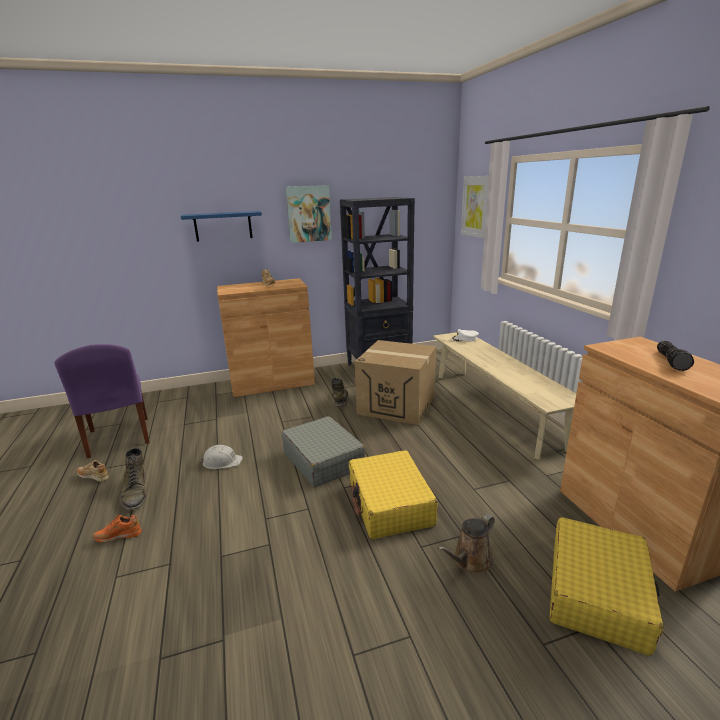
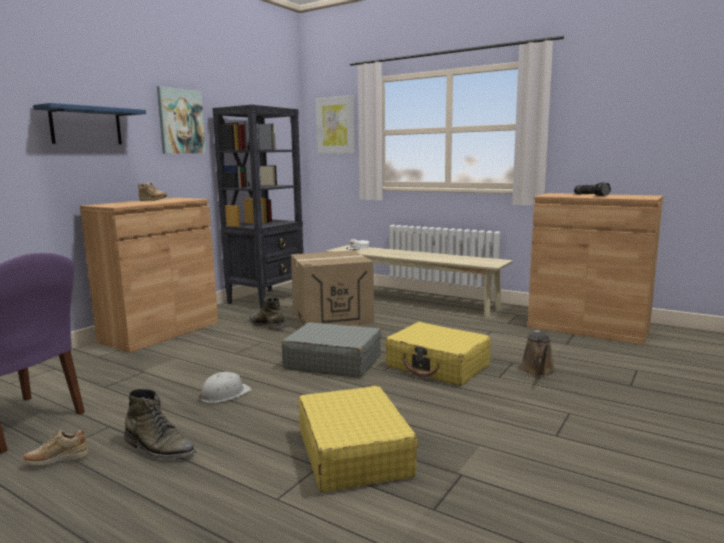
camera: 40 degrees left, 10 degrees down
orange shoe [93,514,141,543] -> none
yellow suitcase [550,517,663,656] -> yellow suitcase moved to [298,386,418,492]

